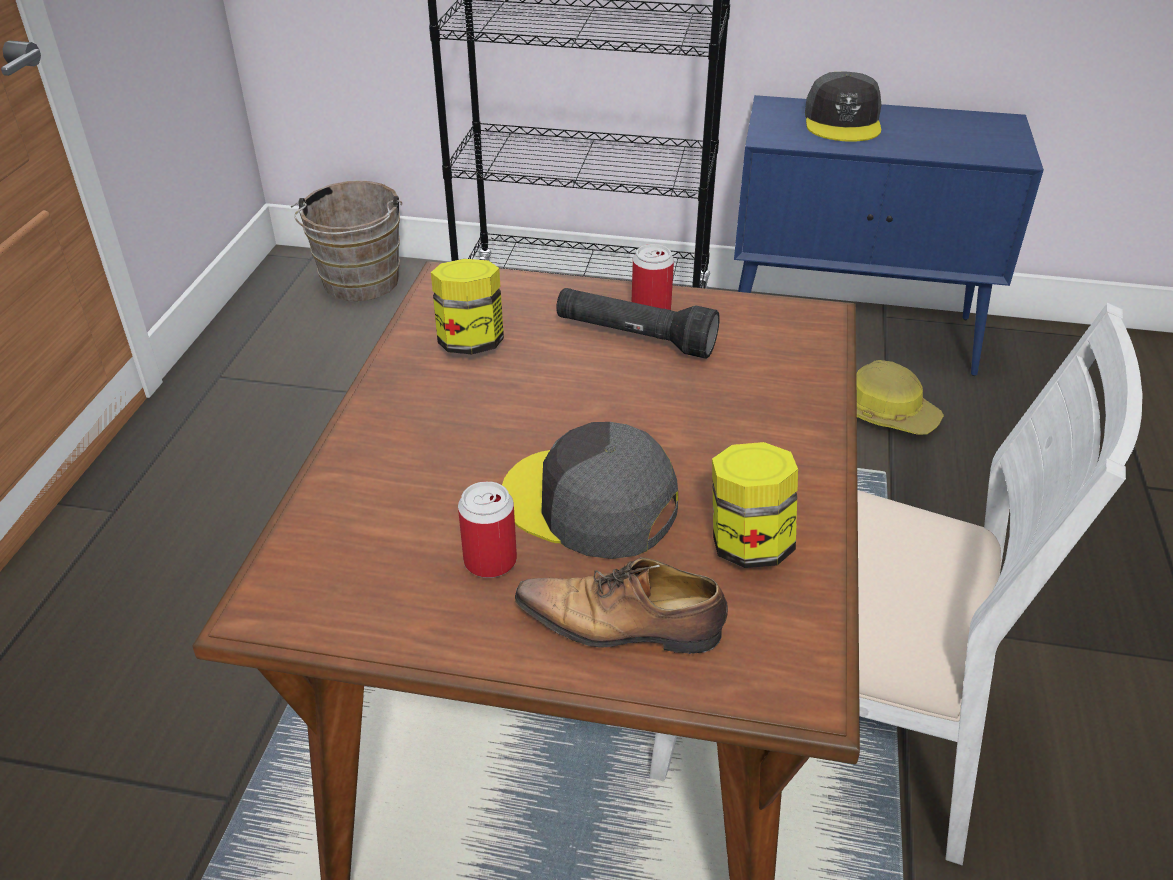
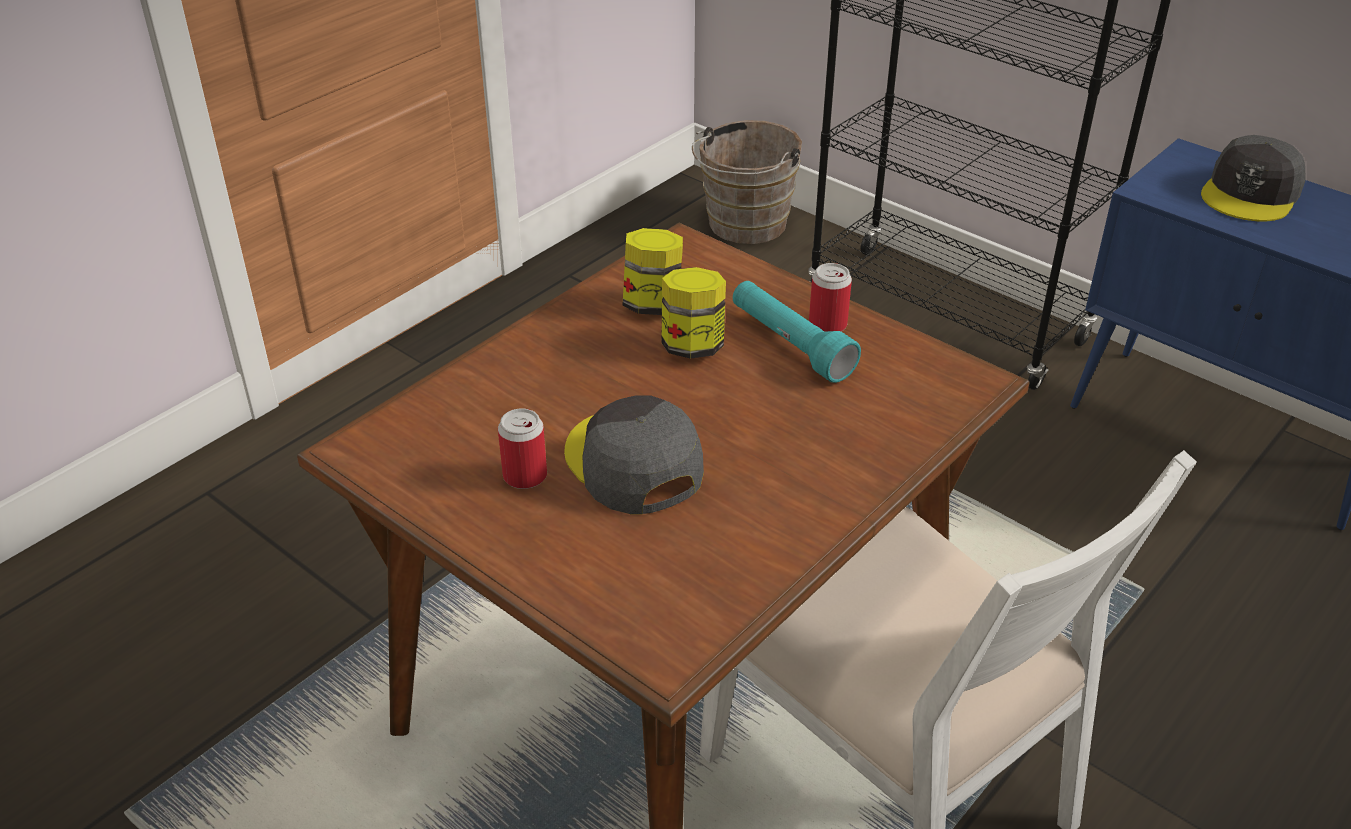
camera: 30 degrees right, 0 degrees up
shoe [515,557,728,654] -> none
black flashlight [556,288,720,359] -> turquoise flashlight [733,281,861,383]
jar [712,442,798,568] -> jar moved to [661,267,726,359]
hard hat [856,360,944,435] -> none

